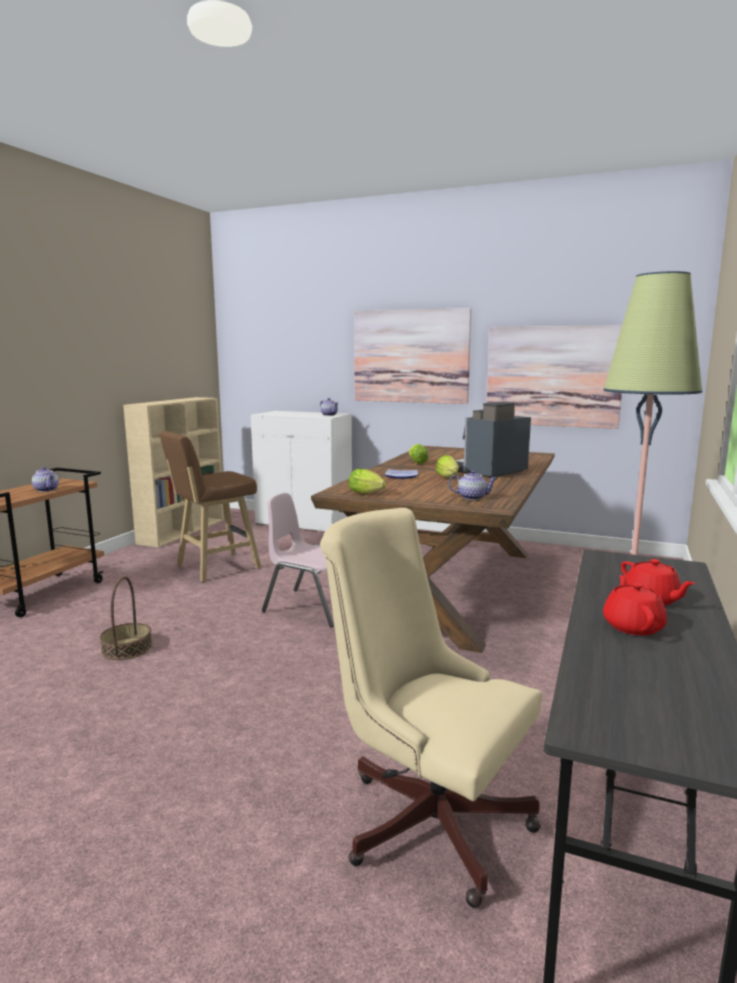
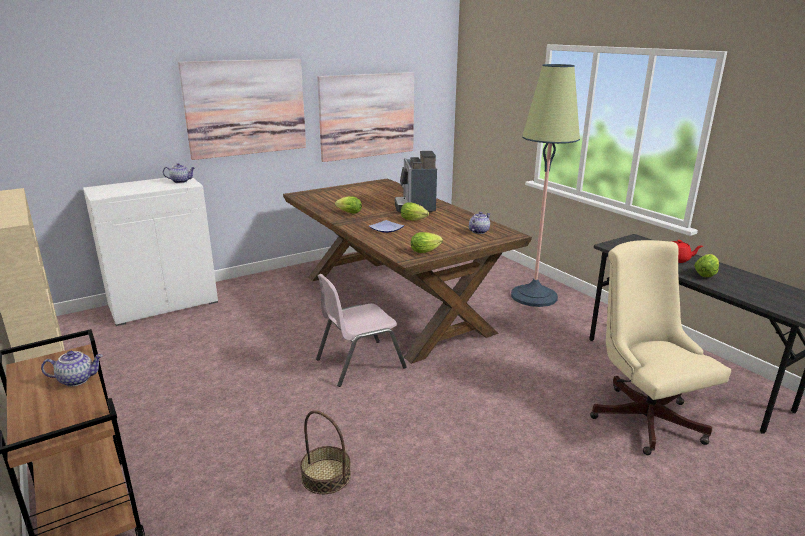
camera: 55 degrees left, 10 degrees up
brown stool [160,431,261,582] -> none
beige office chair [320,508,542,908] -> beige office chair turned 90 degrees clockwise [590,240,731,455]
red teapot [603,575,667,636] -> lettuce [694,254,719,277]

